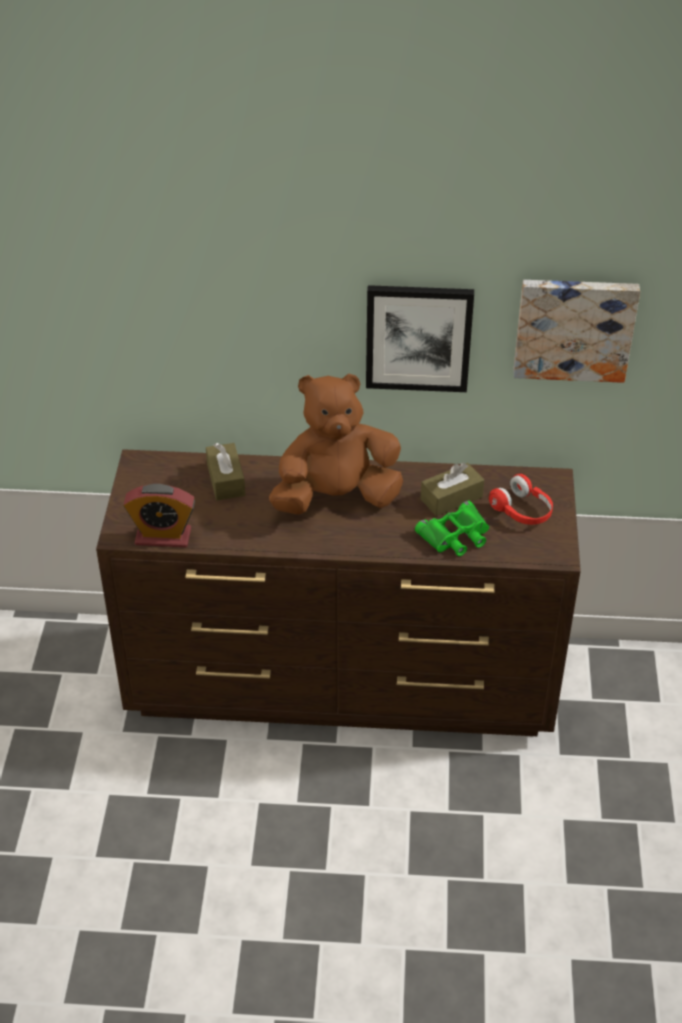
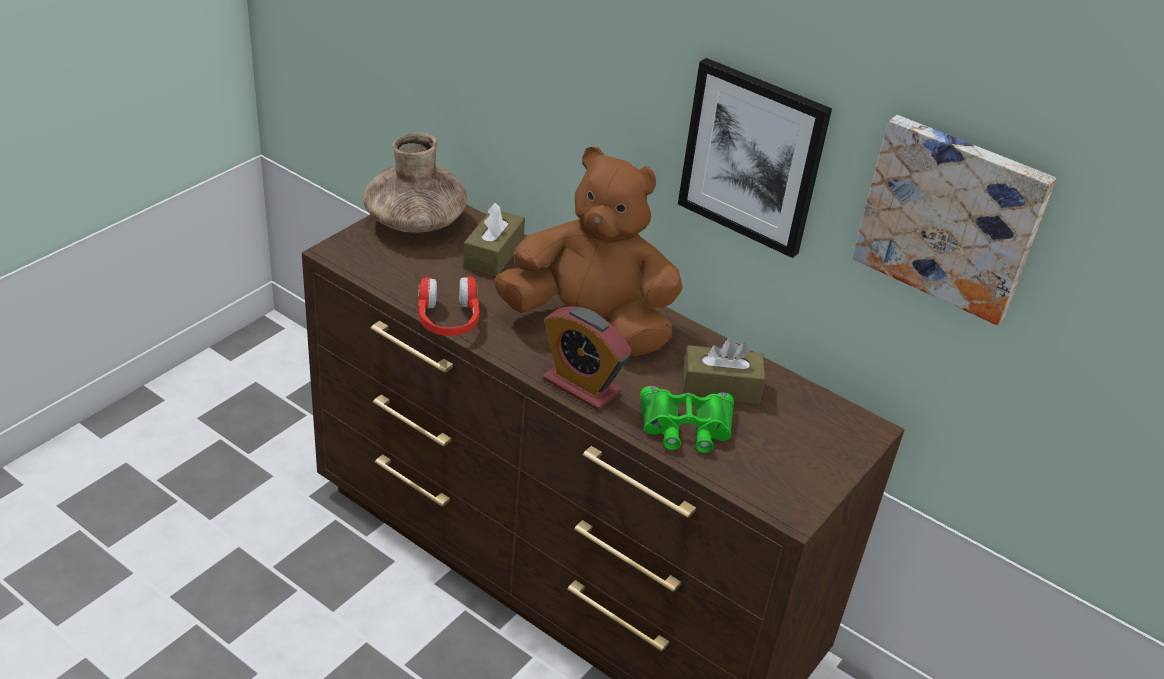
camera: 30 degrees right, 5 degrees down
alarm clock [123,484,195,547] -> alarm clock moved to [543,306,631,411]
red headphones [489,474,553,525] -> red headphones moved to [418,276,479,336]
none -> brown vase [363,133,467,233]

